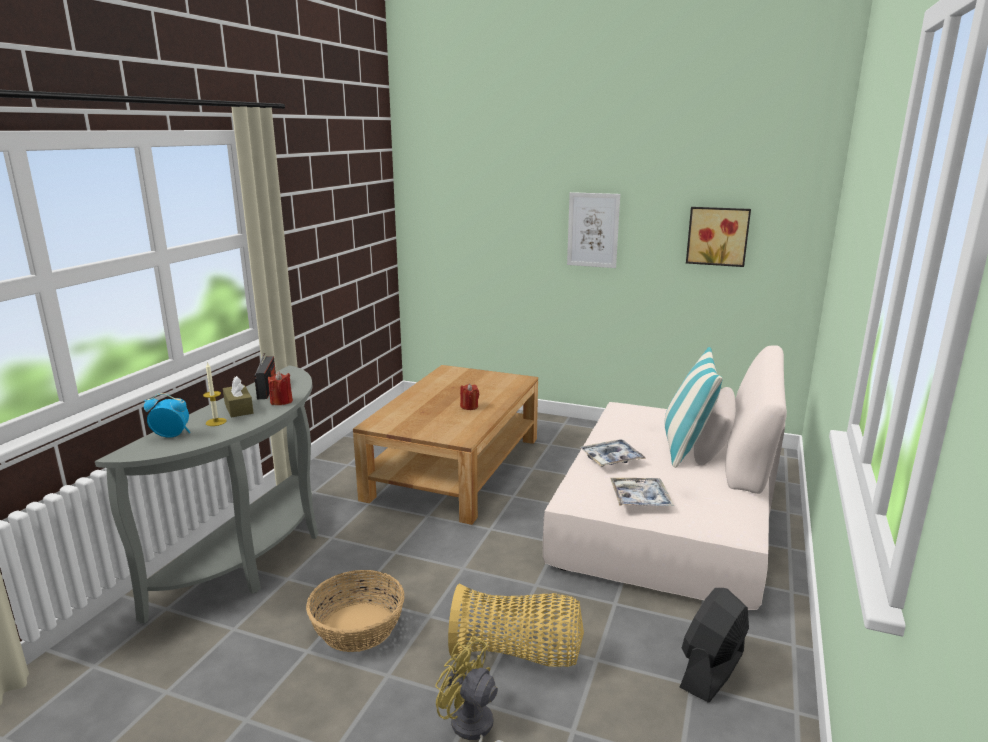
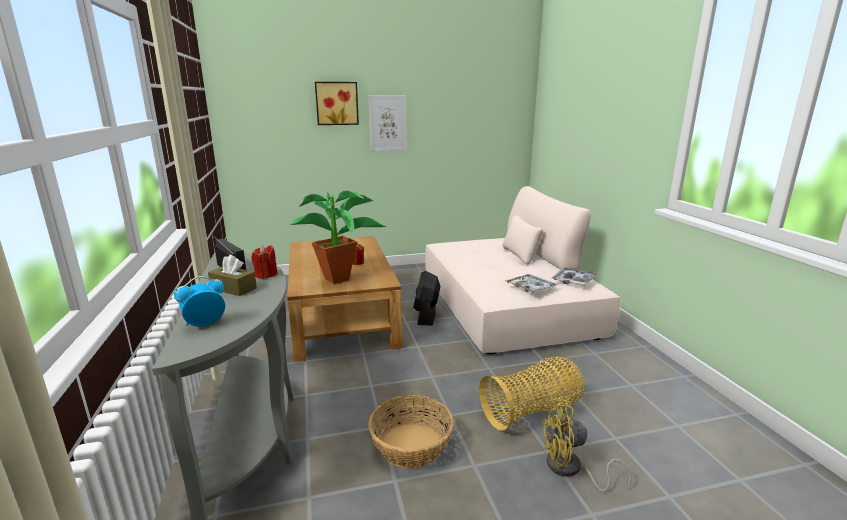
camera: 35 degrees left, 0 degrees up
candle [203,362,227,426] -> none
tray [580,439,646,467] -> tray moved to [552,267,598,286]
pillow [665,347,723,468] -> none
black fan [679,588,749,703] -> black fan moved to [413,271,440,326]
picture [686,207,751,267] -> picture moved to [315,82,359,125]
none -> potted plant [289,191,387,284]

